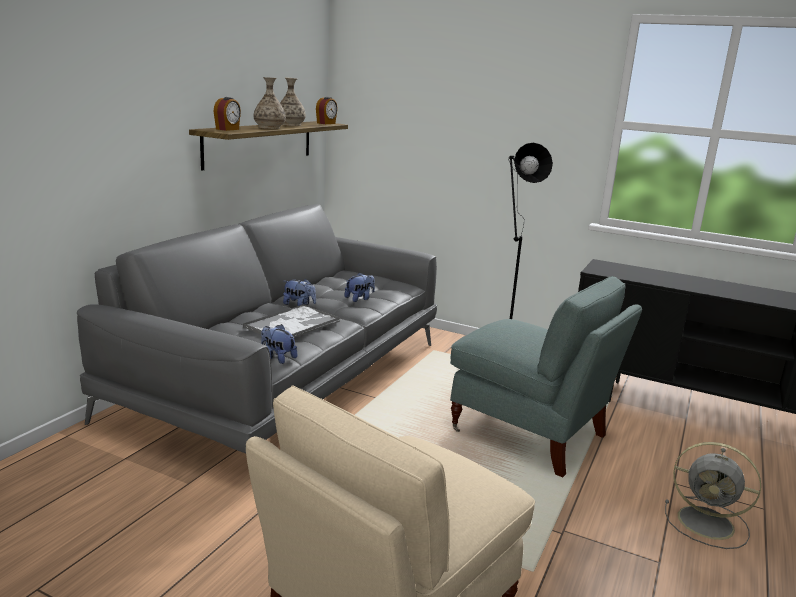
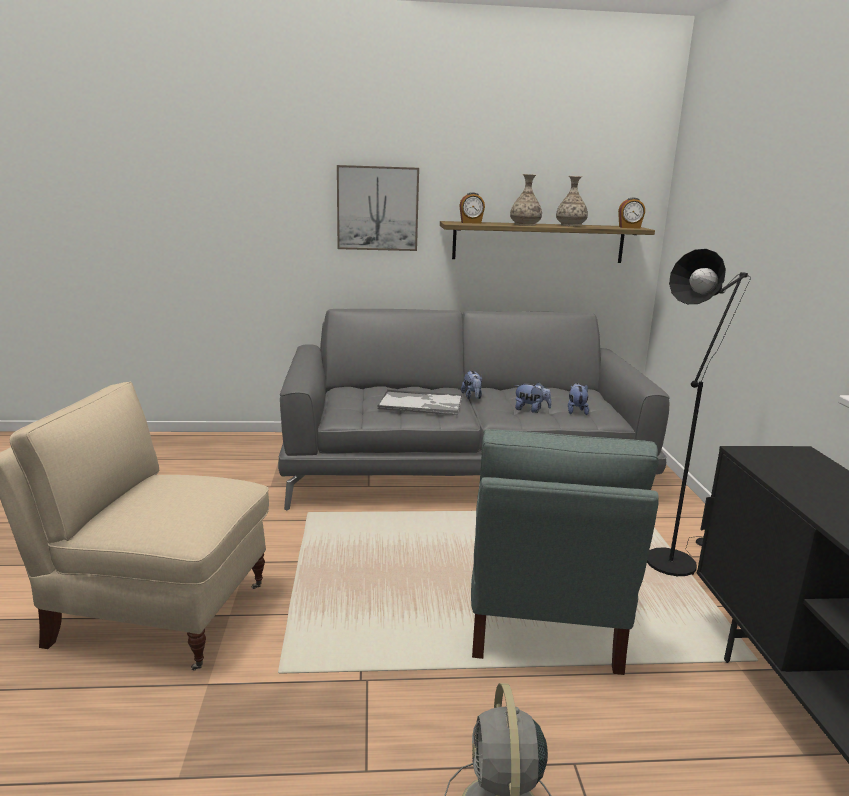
camera: 60 degrees right, 0 degrees up
plush toy [261,324,297,364] -> plush toy moved to [568,383,589,415]
none -> picture [337,165,419,251]

